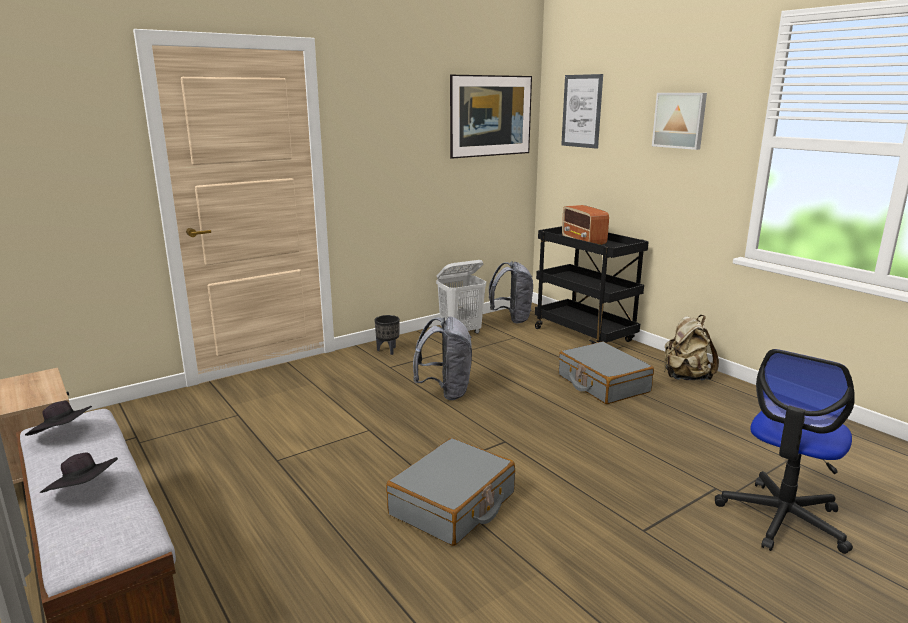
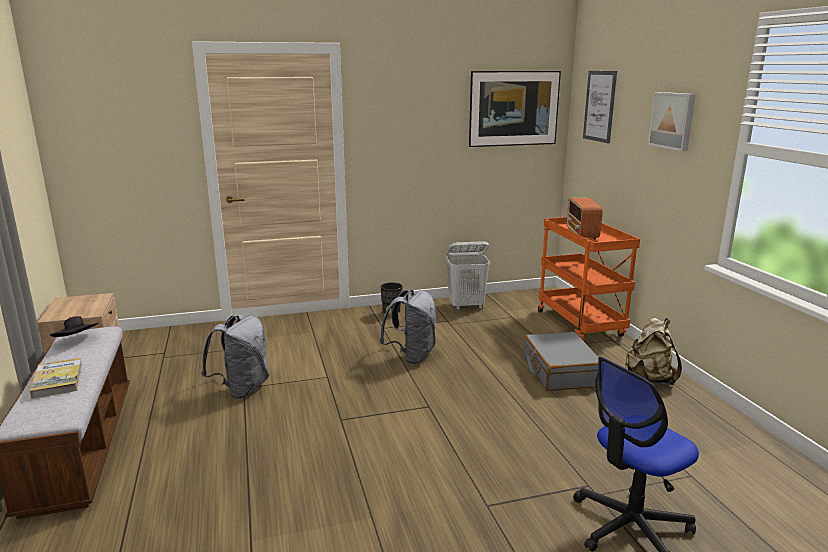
camera: 20 degrees right, 0 degrees up
black hat [40,452,118,493] -> book [29,358,82,399]
grey suitcase [386,438,515,546] -> none
grey backpack [489,261,533,323] -> grey backpack moved to [201,315,269,399]
black cart [535,226,649,344] -> orange cart [538,217,640,339]

